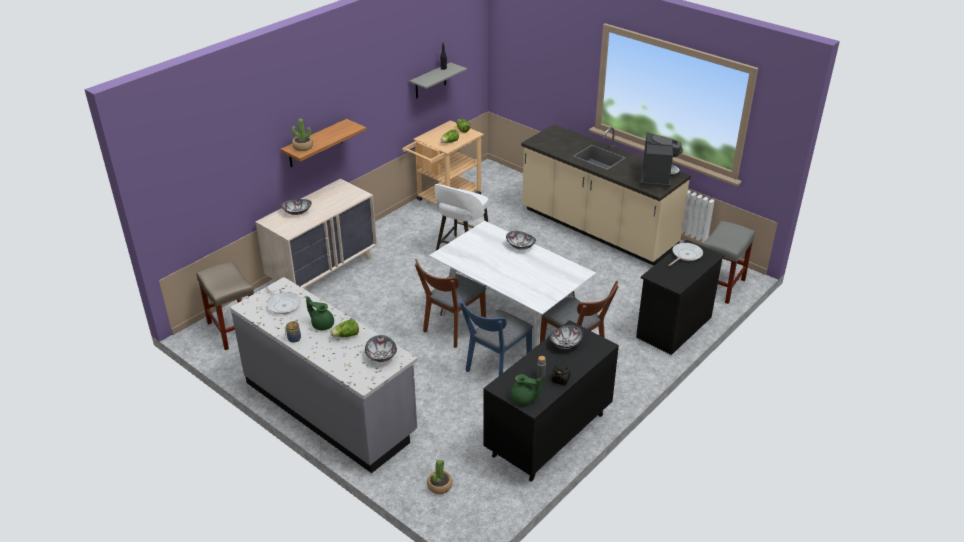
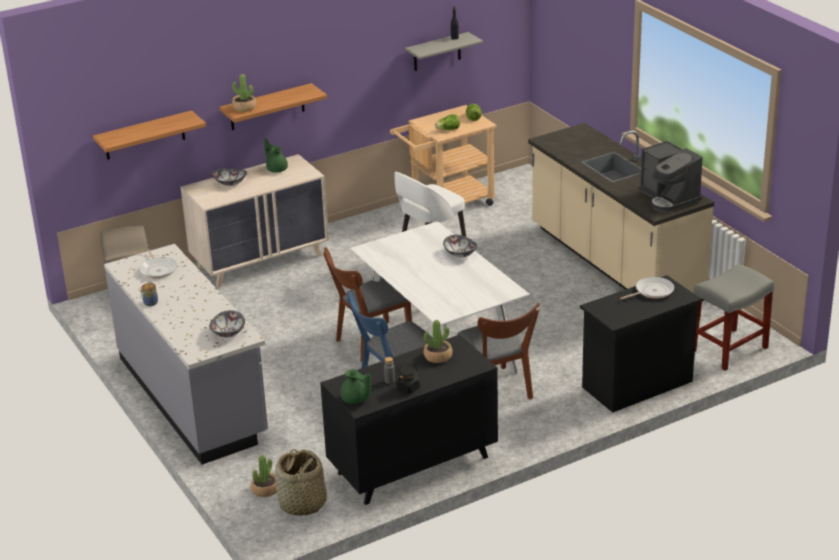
camera: 20 degrees right, 5 degrees down
green teapot [306,296,334,330] -> green teapot moved to [264,139,288,173]
lettuce [330,319,359,337] -> none
bowl [550,325,583,349] -> potted plant [424,320,452,363]
coffee machine [641,132,683,188] -> coffee machine turned 120 degrees clockwise [638,141,703,212]
none -> shelf [93,110,206,160]
none -> basket [275,449,327,516]

